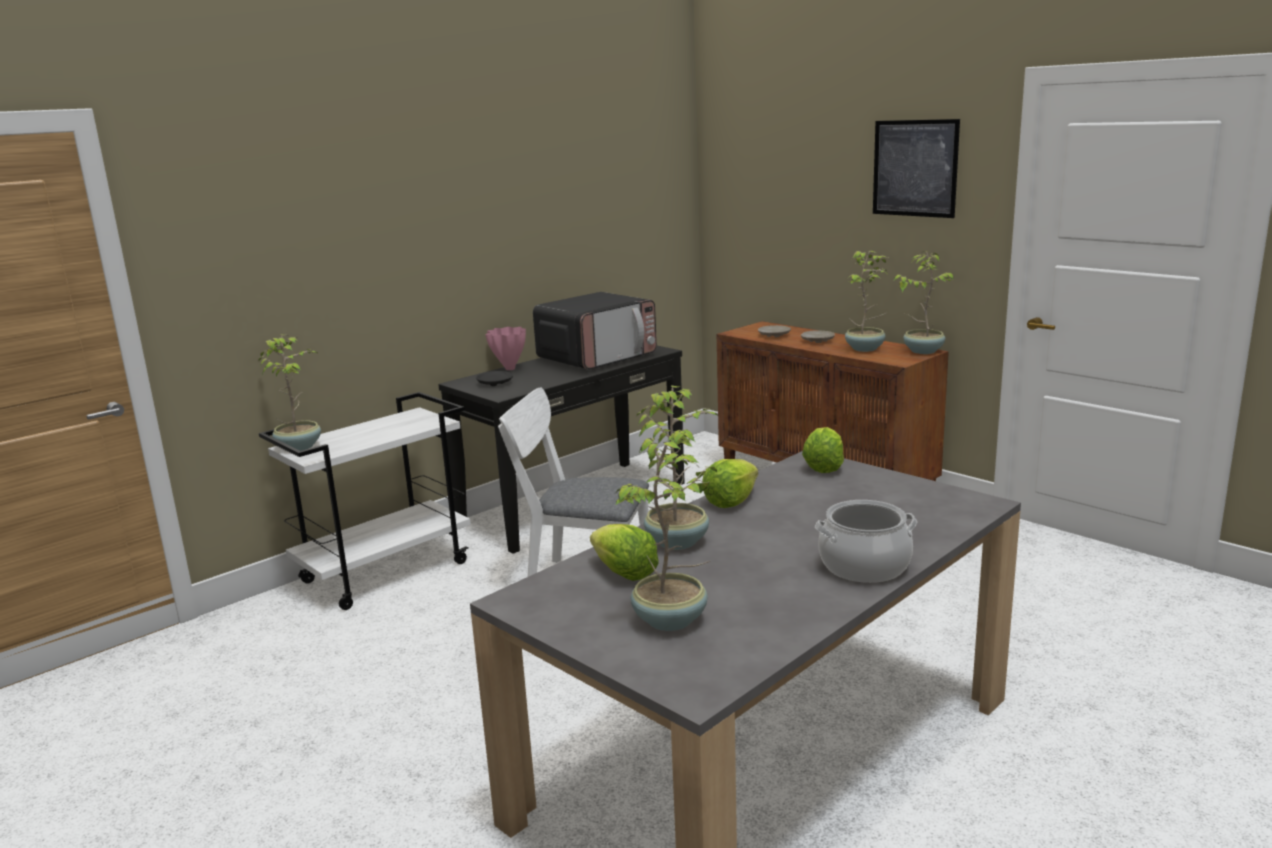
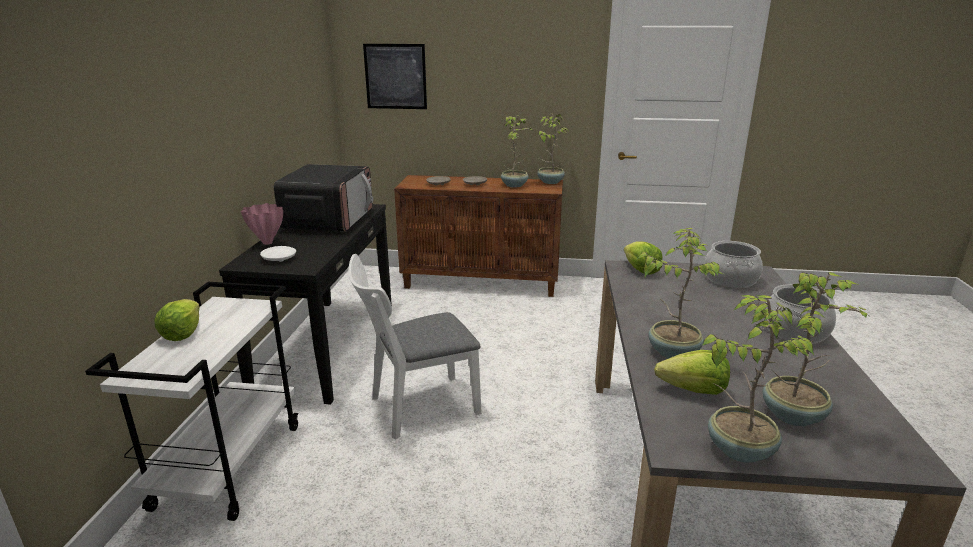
camera: 40 degrees left, 5 degrees up
potted plant [258,335,321,451] -> potted plant moved to [702,295,814,463]
black plate [476,371,513,386] -> white plate [260,246,296,262]
lettuce [702,459,758,508] -> lettuce moved to [155,299,200,341]
picture [873,119,960,218] -> picture moved to [363,44,427,109]
none -> cooking pot [704,241,763,288]

